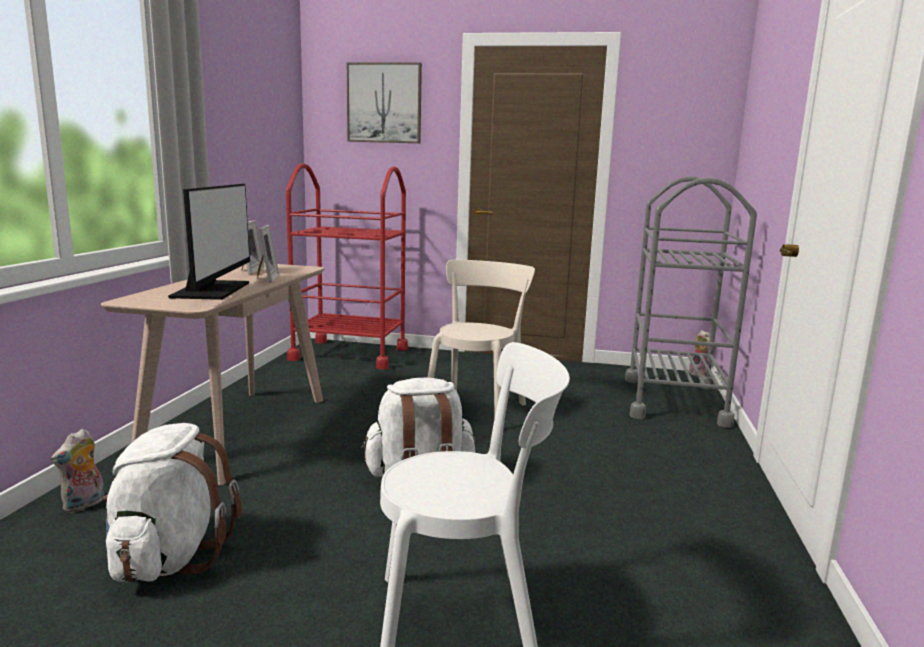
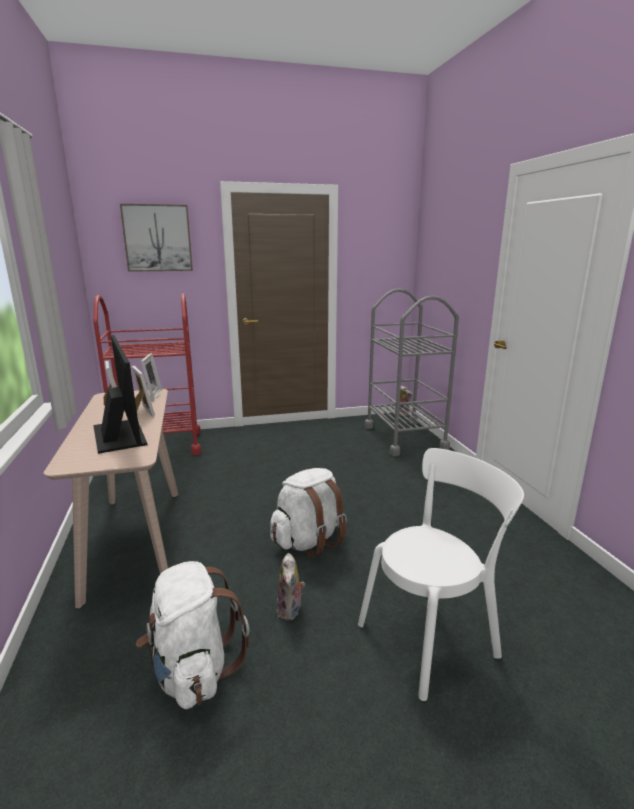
camera: 25 degrees left, 5 degrees up
plush toy [51,429,105,513] -> plush toy moved to [277,553,305,621]
beige chair [427,260,535,414] -> none
none -> picture frame [141,353,162,400]

